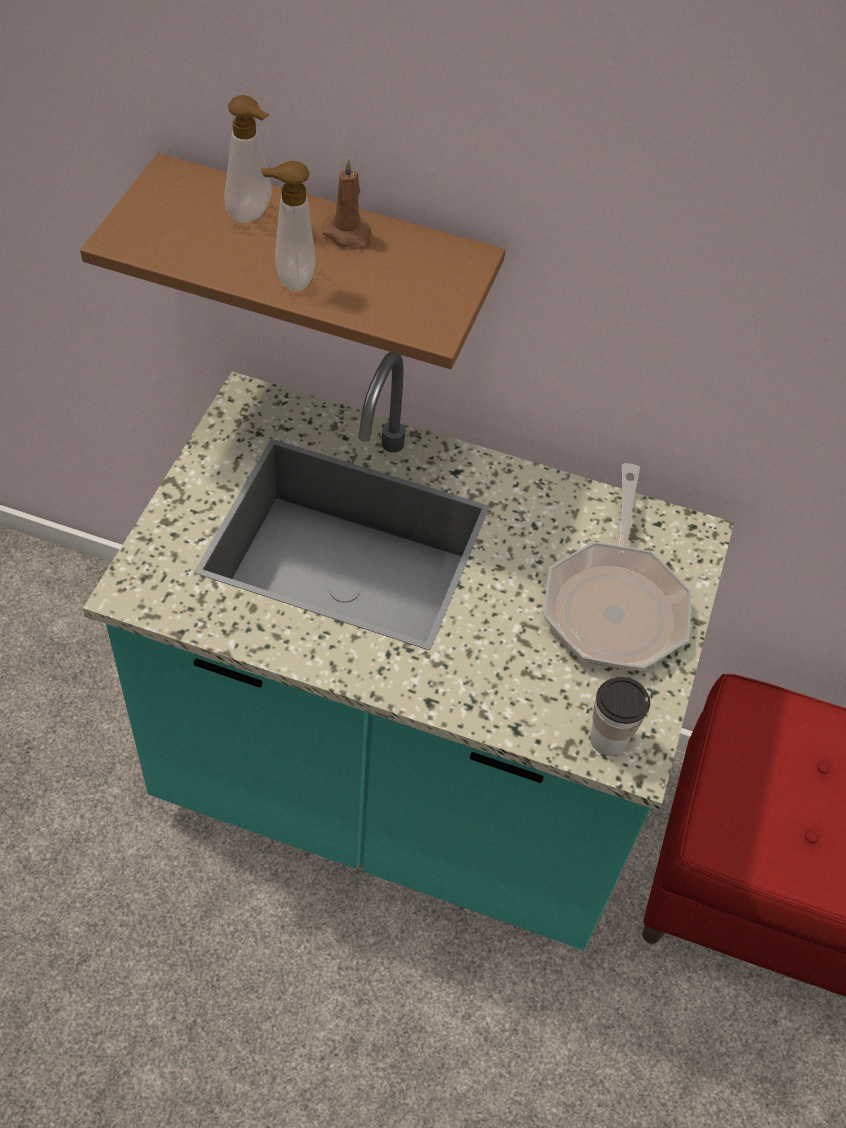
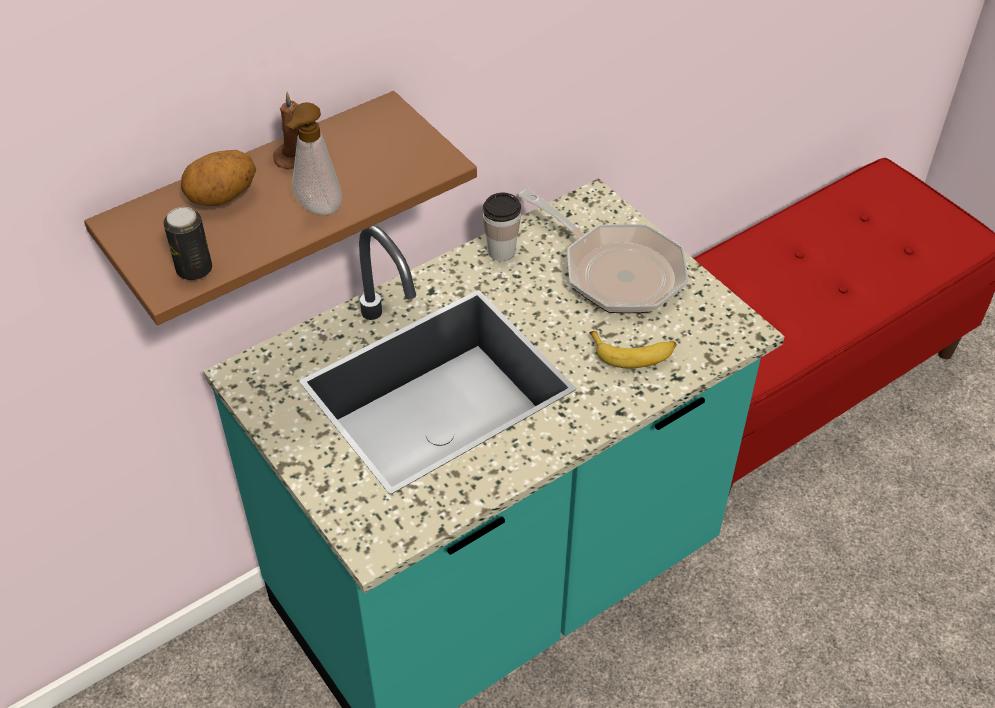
camera: 50 degrees left, 5 degrees down
soap dispenser [224,95,272,223] -> potato [181,150,256,206]
cup [590,677,650,756] -> cup moved to [483,193,521,261]
none -> can [163,207,212,280]
none -> banana [589,331,677,368]

